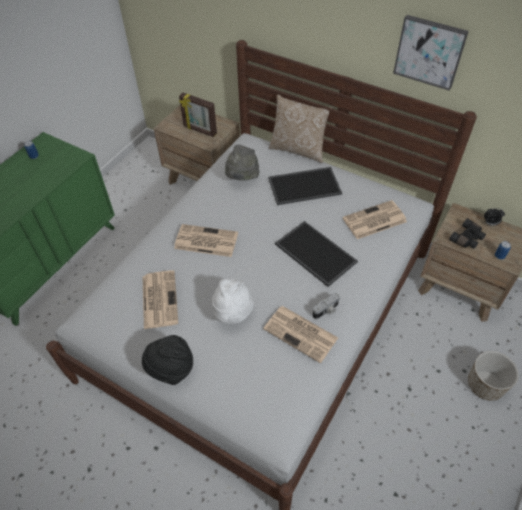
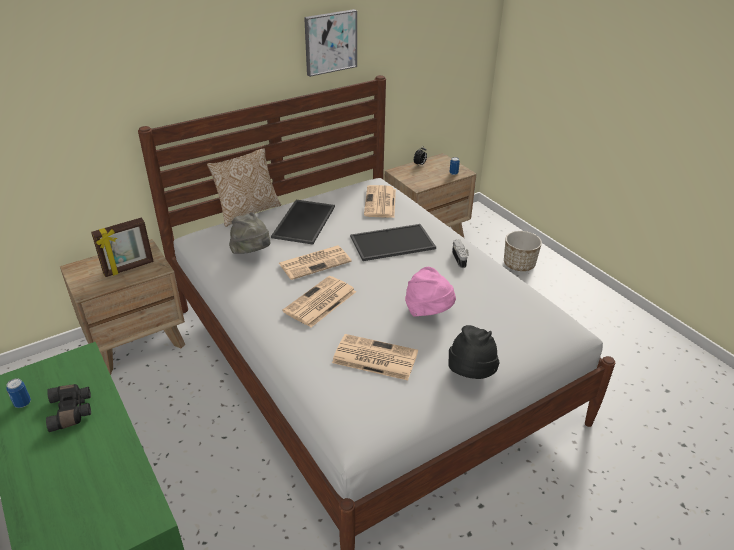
camera: 65 degrees left, 15 degrees down
white hat [212,279,254,324] -> pink hat [405,267,456,317]
newspaper [263,306,338,363] -> newspaper moved to [279,245,352,280]
black binoculars [449,218,486,249] -> black binoculars moved to [46,384,91,432]

